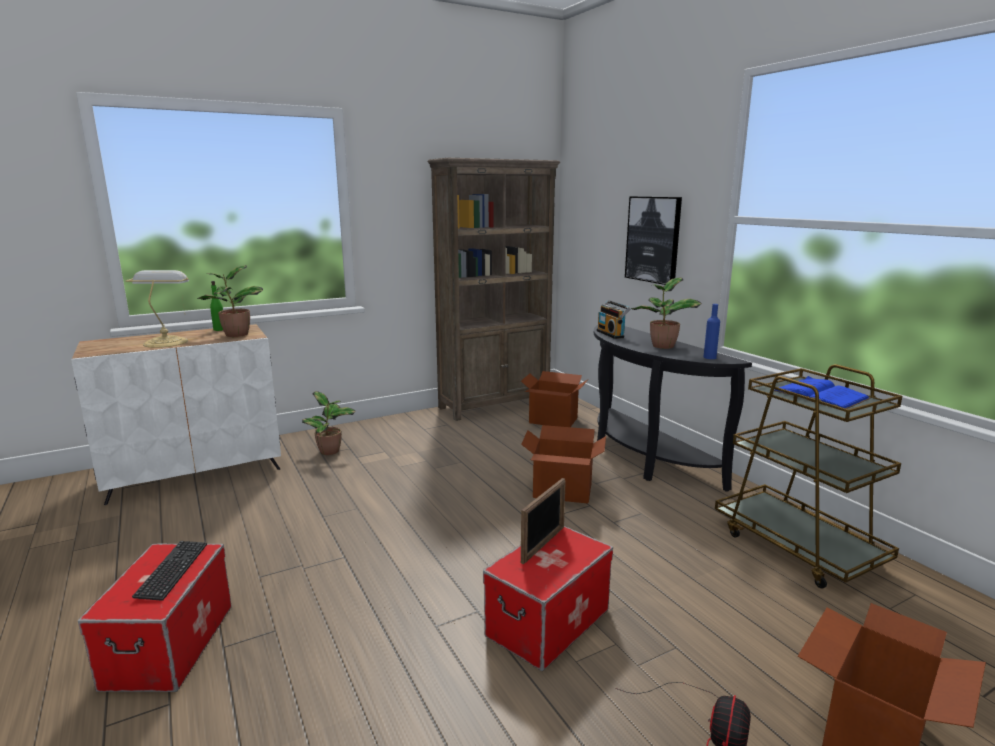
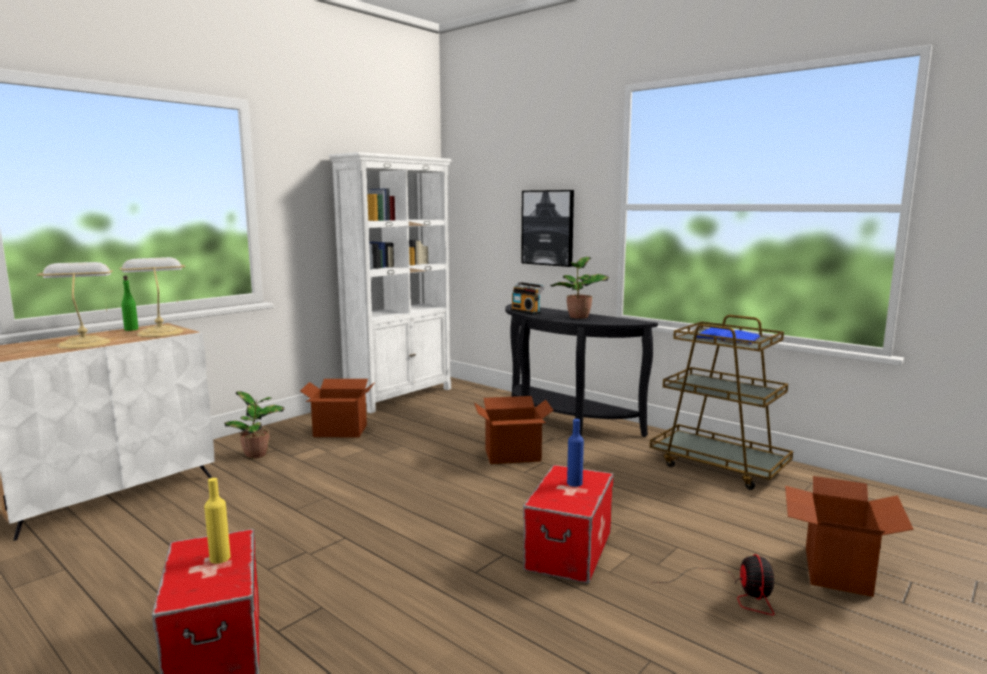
camera: 20 degrees left, 5 degrees down
keyboard [132,541,207,601] -> yellow bottle [204,478,231,564]
potted plant [198,265,263,337] -> table lamp [119,257,186,337]
brown bookcase [428,158,560,421] -> white bookcase [329,152,452,413]
cardboard box [521,371,588,427] -> cardboard box moved to [300,379,375,438]
picture frame [521,478,566,564] -> none
blue bottle [704,304,720,359] -> blue bottle moved to [567,419,584,487]

